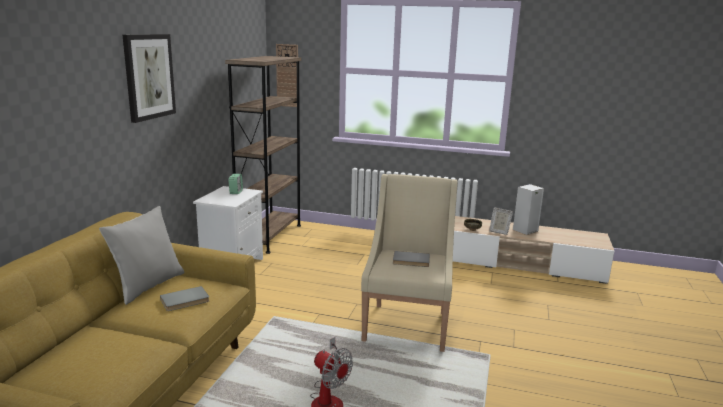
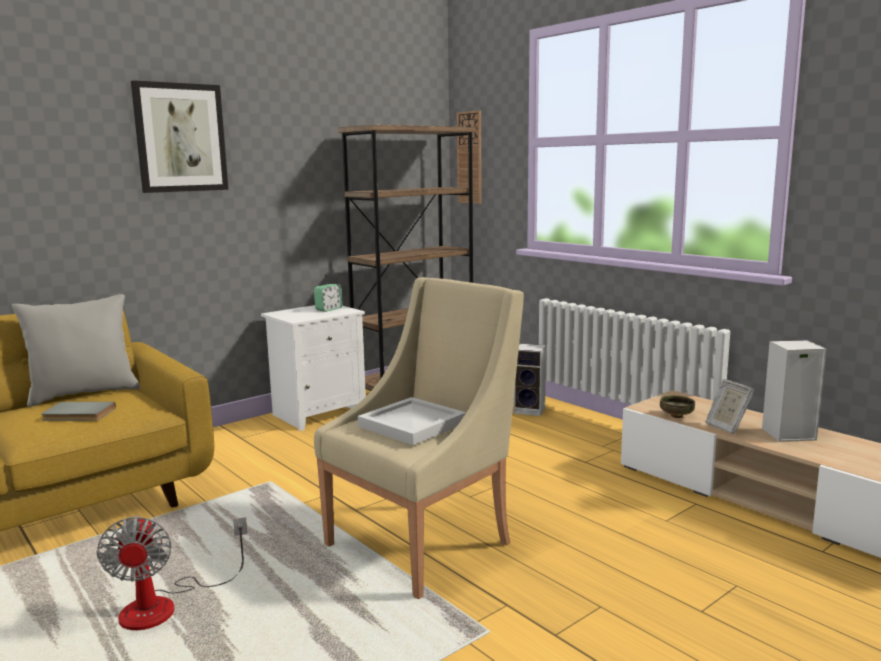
camera: 35 degrees right, 5 degrees down
grey book [393,251,430,267] -> white tray [358,397,466,445]
none -> speaker [513,343,546,416]

